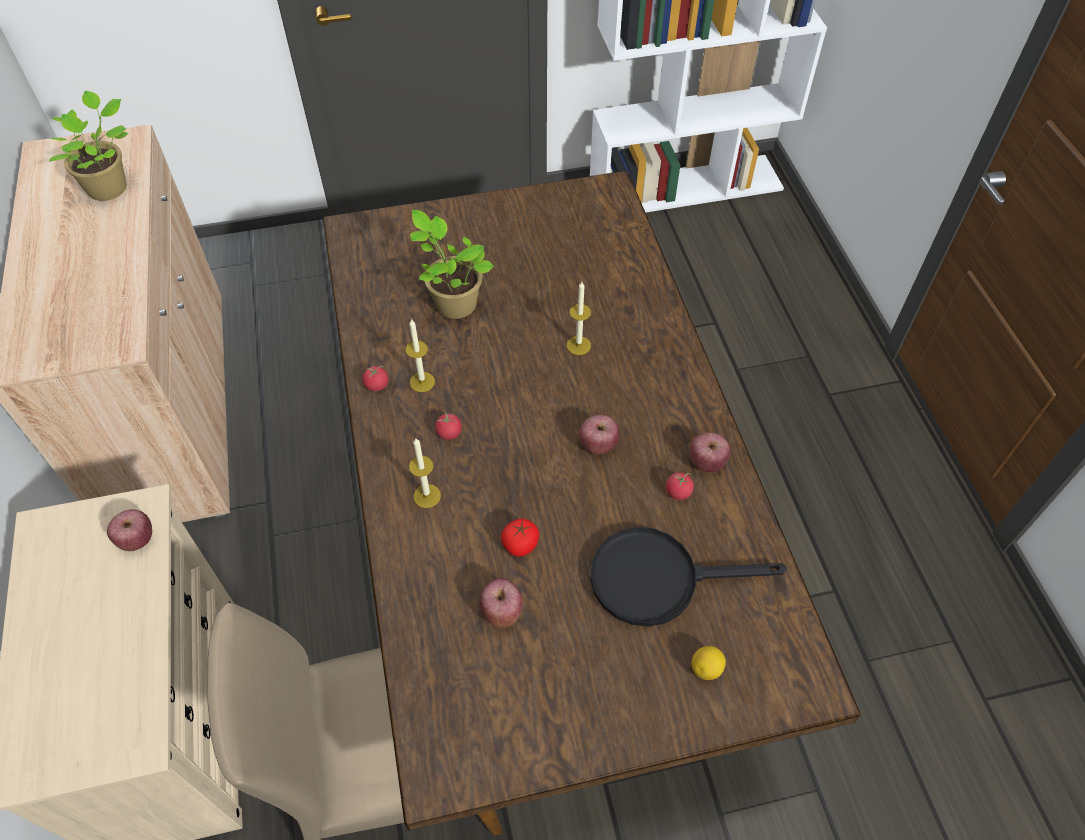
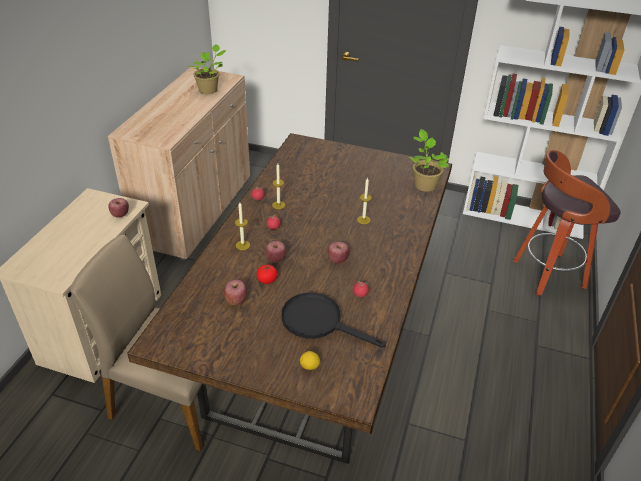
camera: 30 degrees right, 15 degrees down
potted plant [410,210,494,319] -> potted plant moved to [409,129,449,192]
apple [690,432,731,472] -> apple moved to [265,241,287,262]
none -> stool [513,150,621,296]

